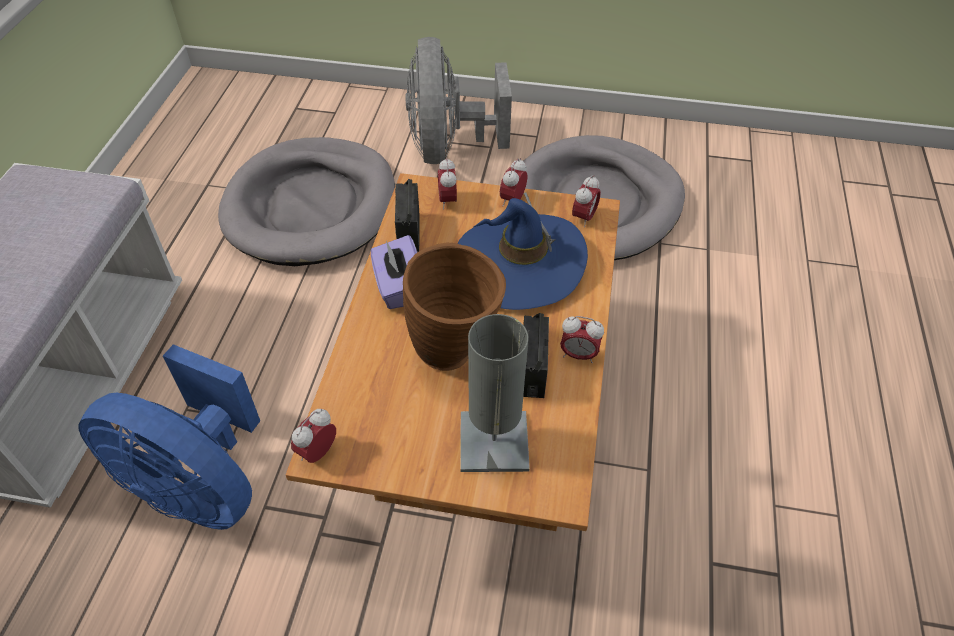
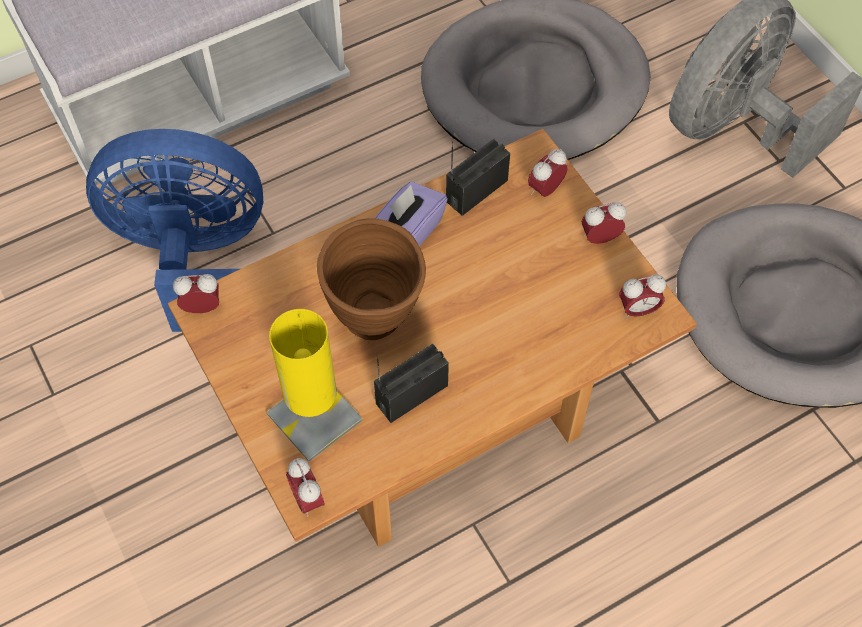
camera: 50 degrees right, 10 degrees up
blue fan [78,344,260,530] -> blue fan turned 105 degrees clockwise [86,129,263,332]
blue hat [457,192,588,310] -> none
grey table lamp [460,314,530,472] -> yellow table lamp [267,309,363,462]
alarm clock [560,316,604,363] -> alarm clock moved to [286,458,324,517]

